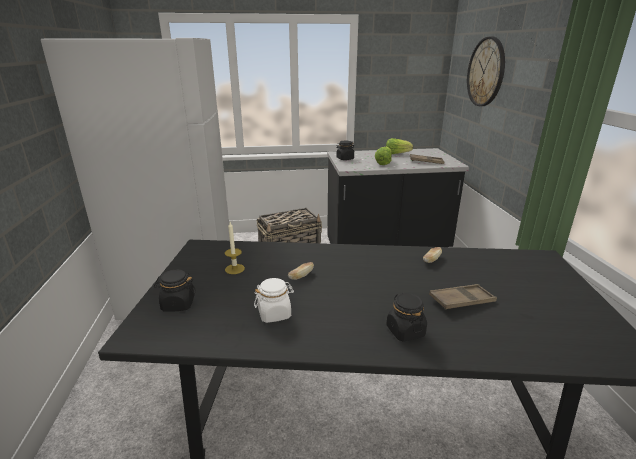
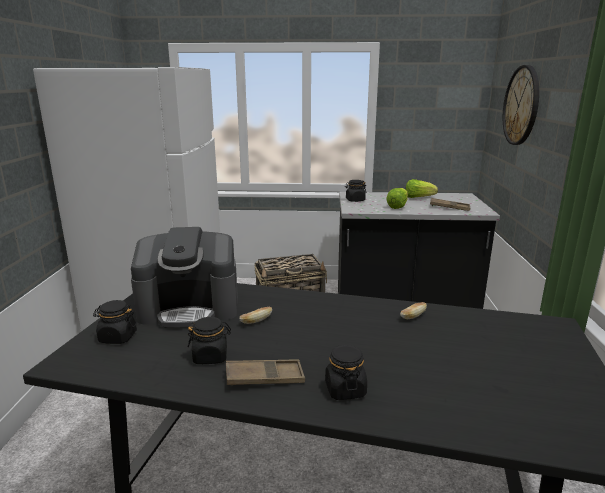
camera: 10 degrees right, 5 degrees down
candle [225,222,245,274] -> coffee machine [131,227,238,328]
white jar [254,278,294,323] -> black jar [188,317,231,364]
brown tray [429,284,497,310] -> brown tray moved to [226,359,305,386]

